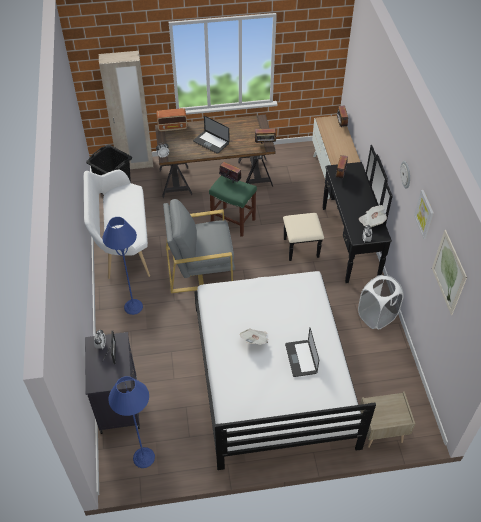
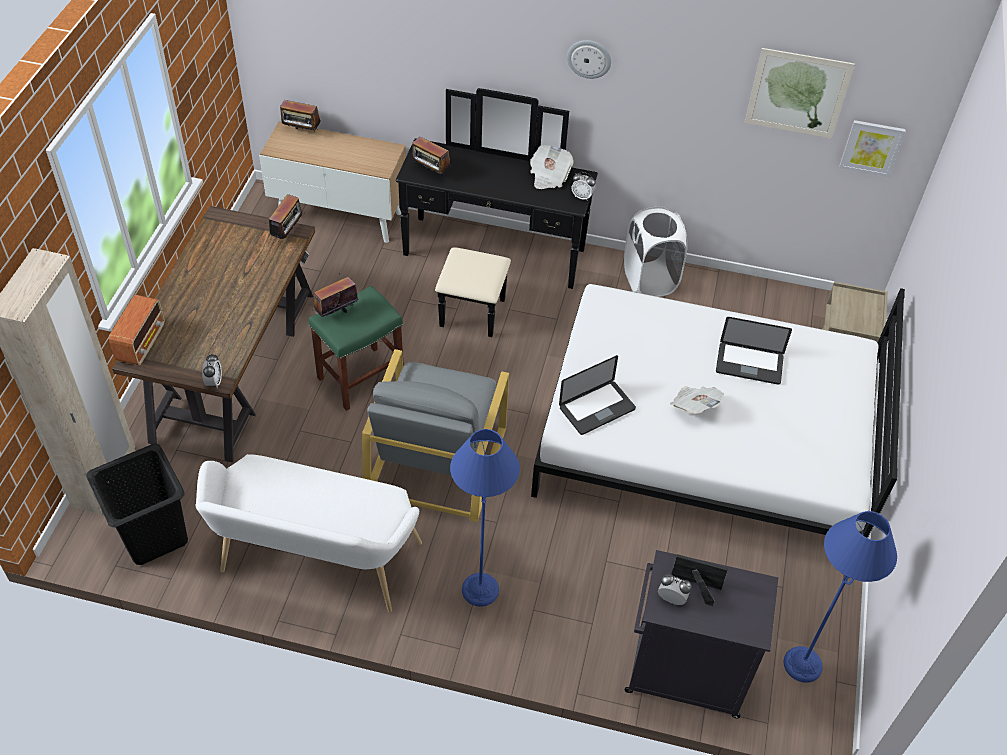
camera: 70 degrees left, 0 degrees up
laptop [193,116,230,154] -> laptop moved to [559,355,636,435]
picture [414,190,434,239] -> picture moved to [839,120,906,177]

